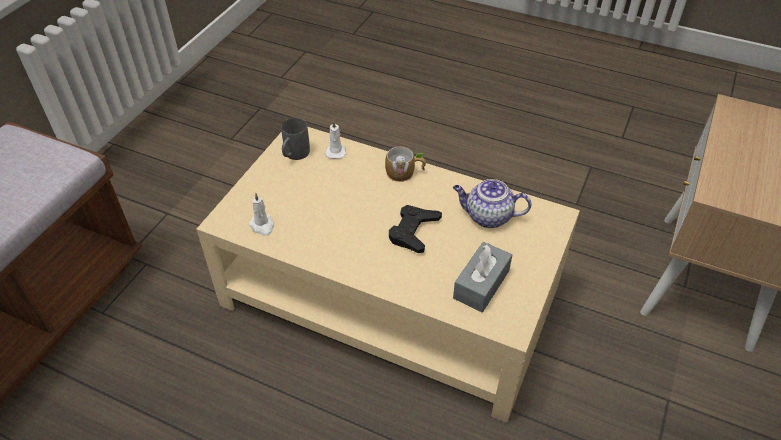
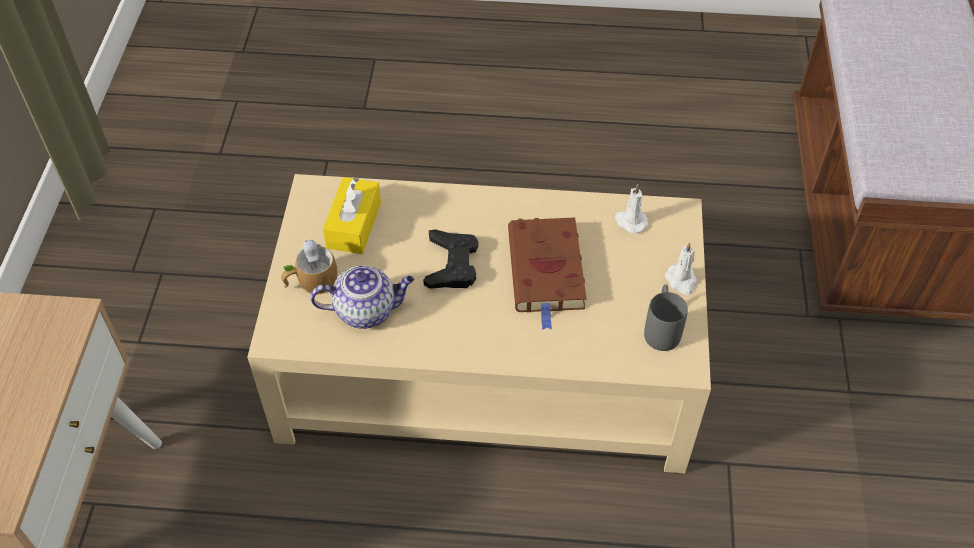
camera: 160 degrees right, 5 degrees up
white candle [325,120,346,159] -> white candle moved to [665,242,697,295]
mug [385,146,426,182] -> mug moved to [281,240,337,295]
grey tissue box [453,242,512,312] -> yellow tissue box [323,177,381,254]
none -> brown book [508,218,587,330]

